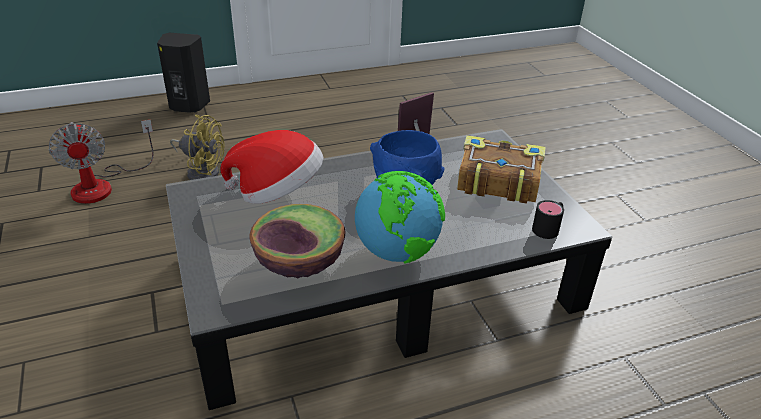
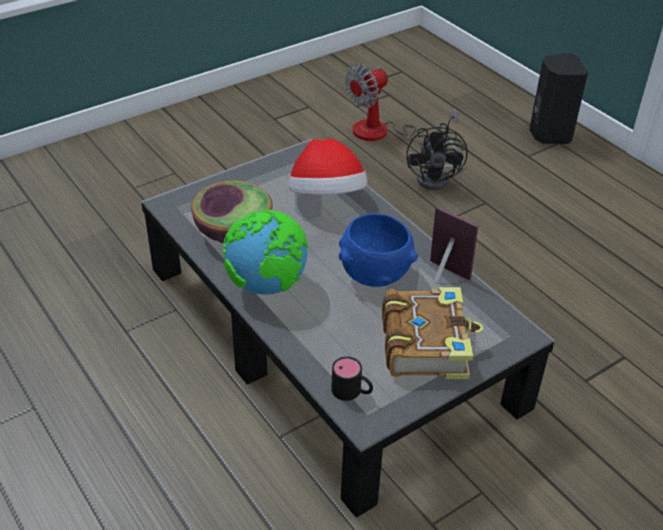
camera: 75 degrees right, 5 degrees up
yellow fan [170,115,225,180] -> black fan [406,123,468,190]

